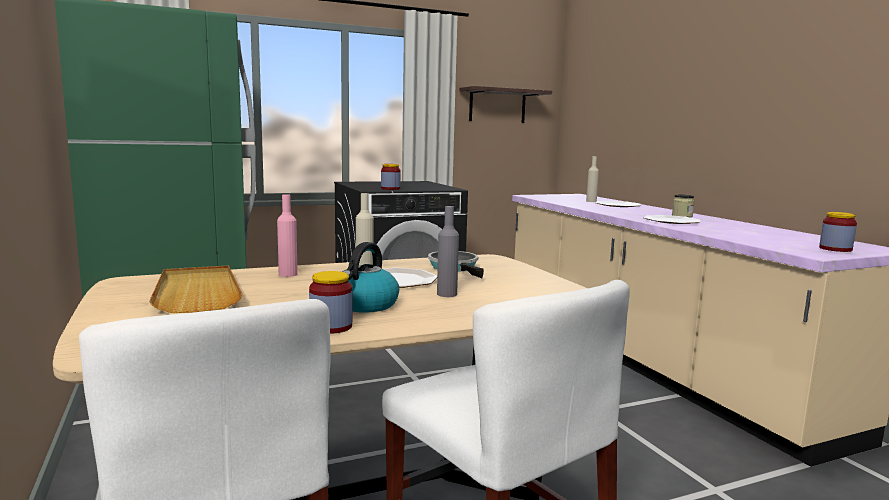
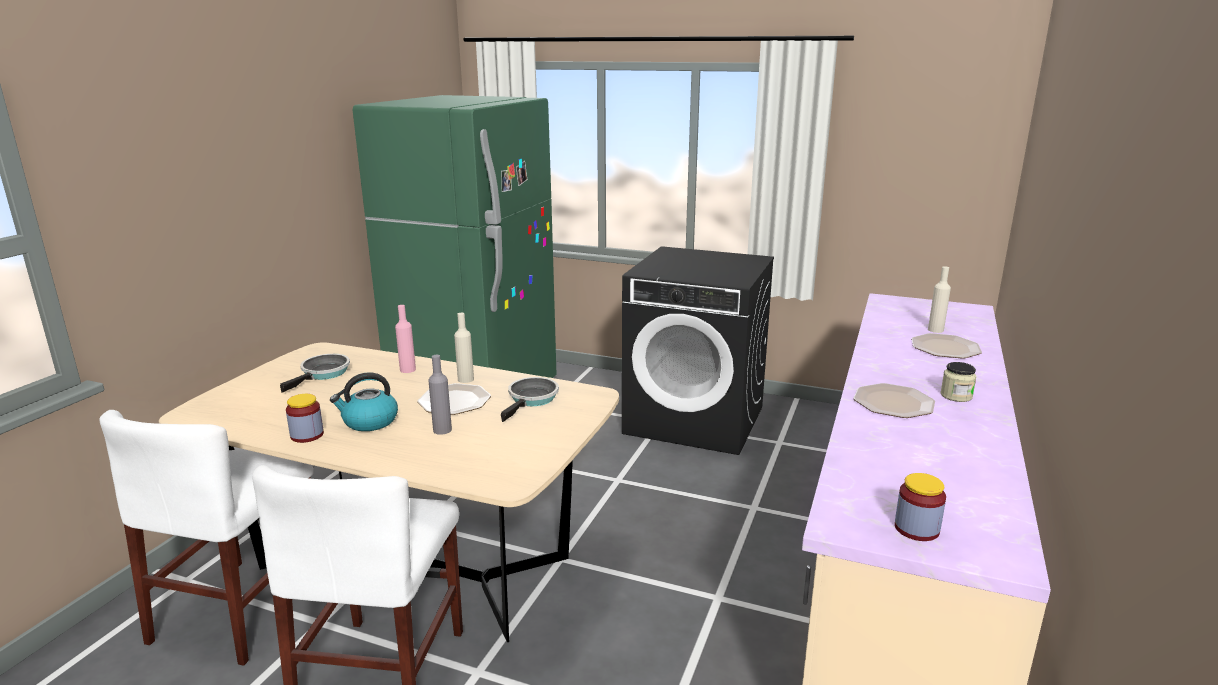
camera: 45 degrees right, 10 degrees up
beige tray [149,265,243,313] -> frying pan [280,354,350,393]
jar [381,164,400,190] -> none
shelf [459,86,552,123] -> none

